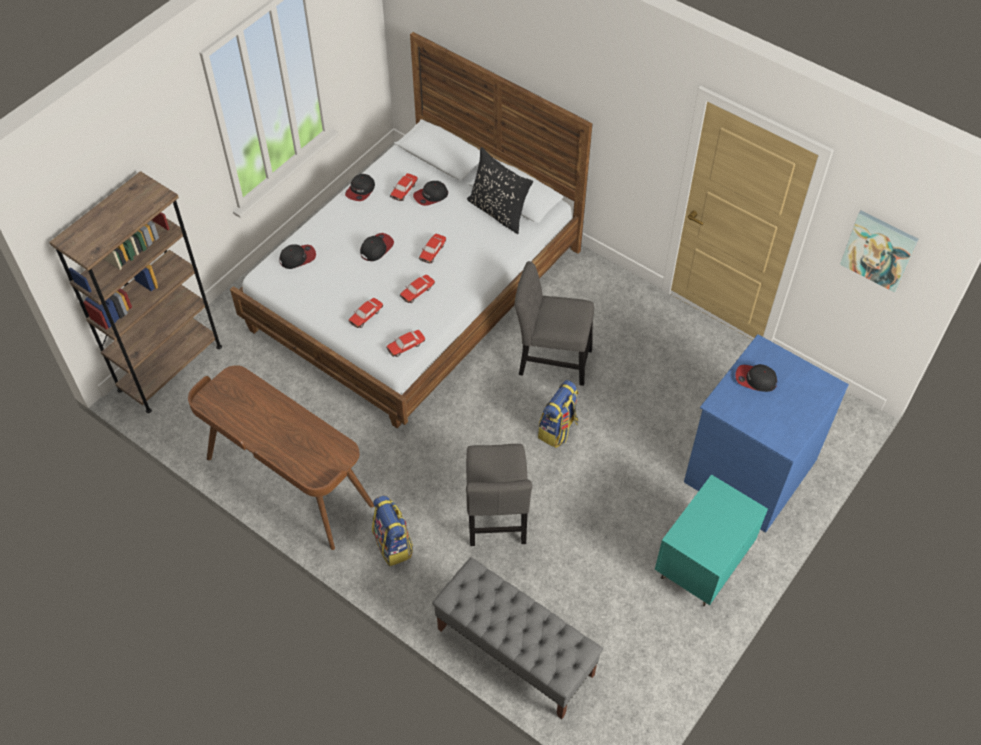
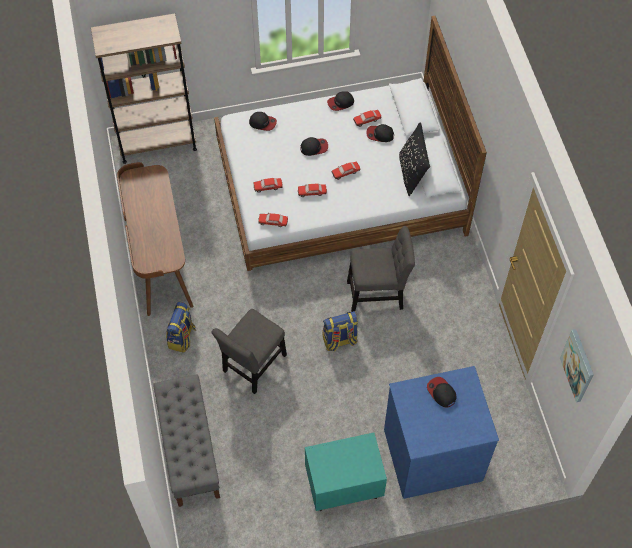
camera: 40 degrees right, 5 degrees up
grey chair [514,261,594,386] -> grey chair turned 120 degrees clockwise [347,226,415,312]

